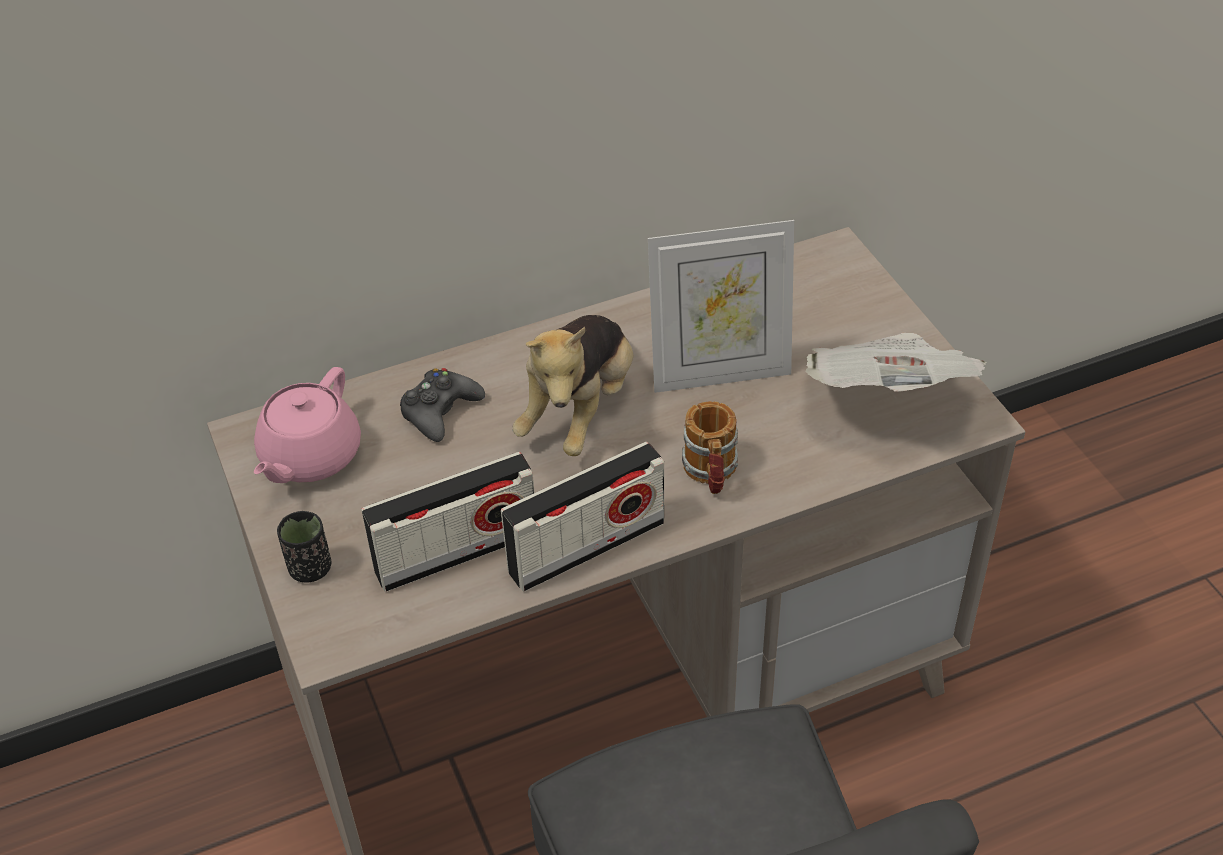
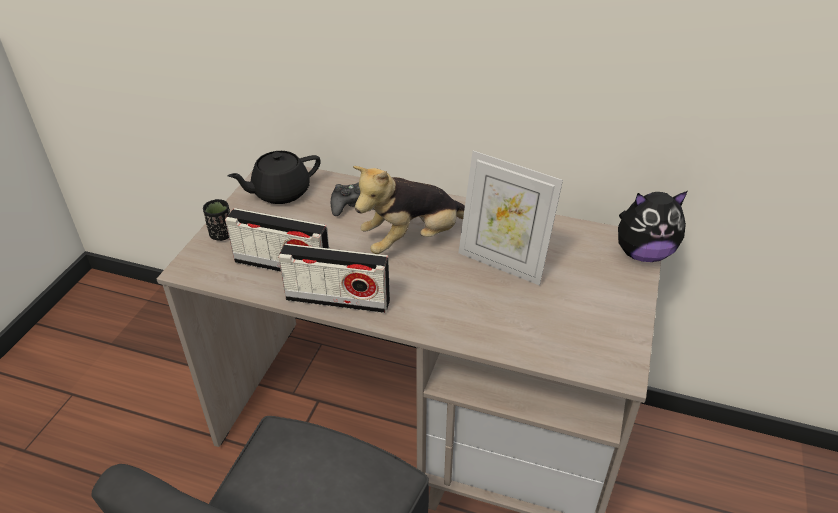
camera: 40 degrees right, 5 degrees down
pink teapot [254,367,361,483] -> black teapot [228,151,321,204]
mug [682,401,738,494] -> none
newspaper [806,333,986,392] -> none
none -> plush toy [618,191,688,262]

